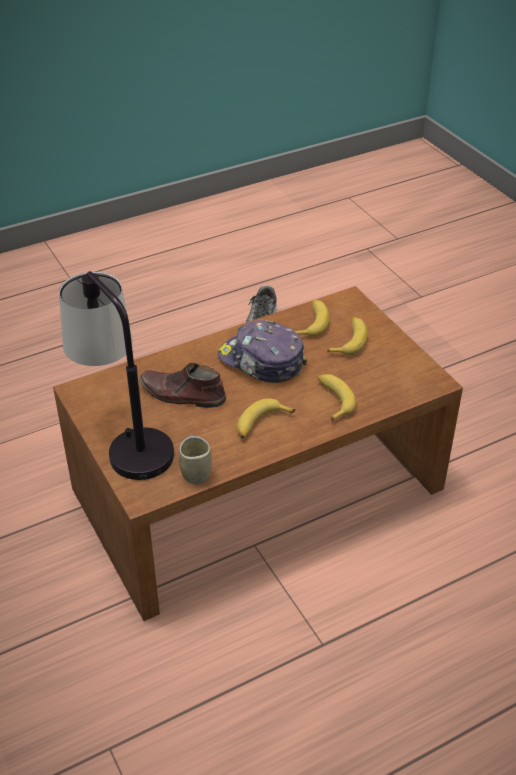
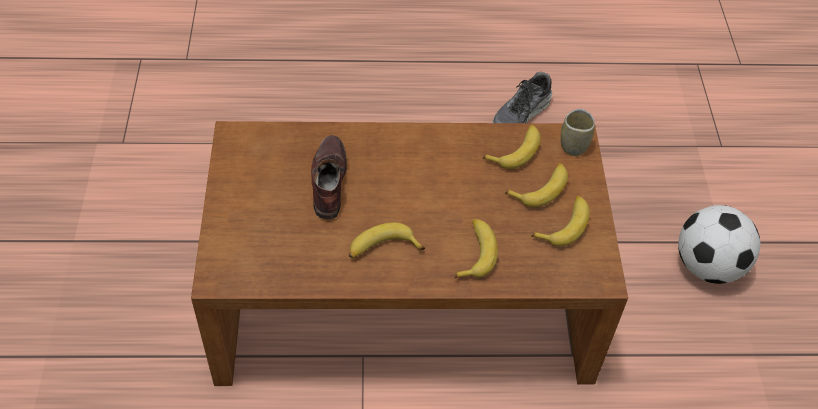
camera: 25 degrees right, 10 degrees up
table lamp [59,271,174,480] -> none
brown shoe [140,363,226,408] -> brown shoe turned 45 degrees clockwise [311,135,347,219]
cup [179,436,212,485] -> cup moved to [561,109,595,156]
cap [218,320,307,383] -> none
none -> banana [531,195,590,247]
none -> football [678,205,761,284]

